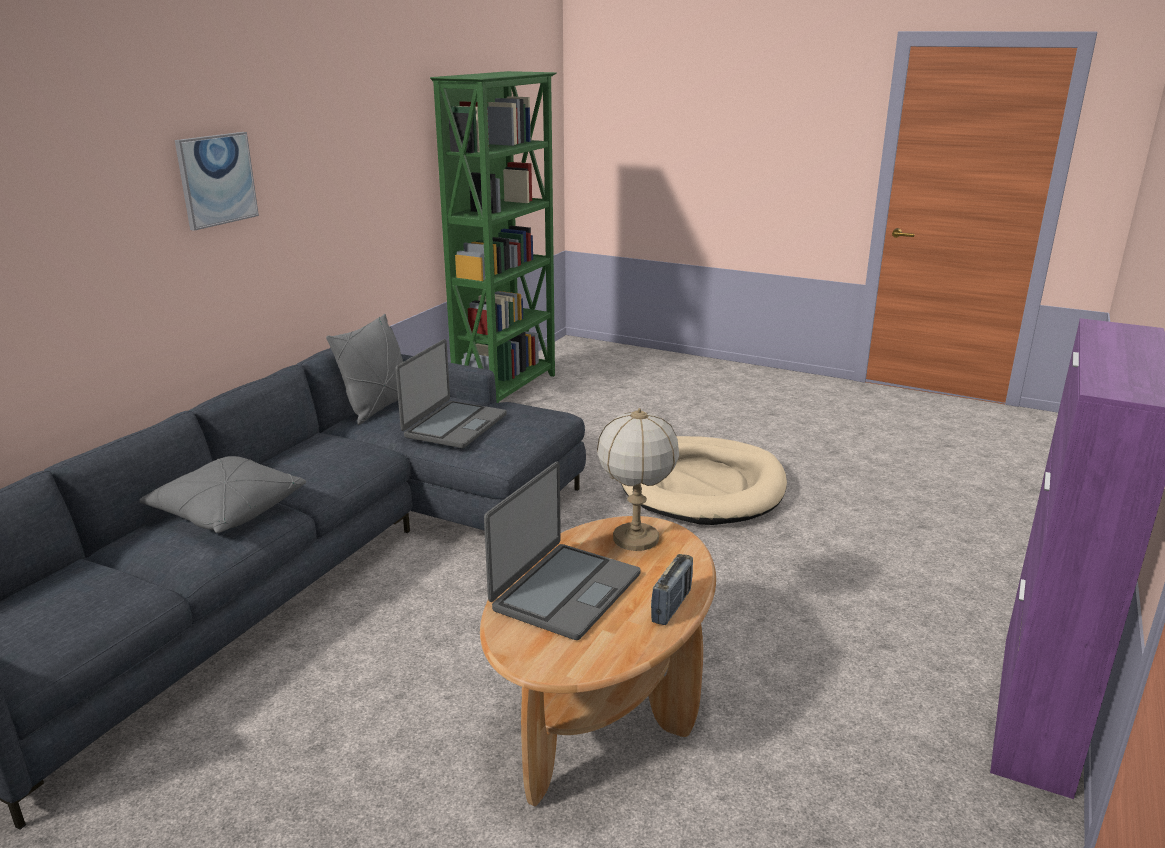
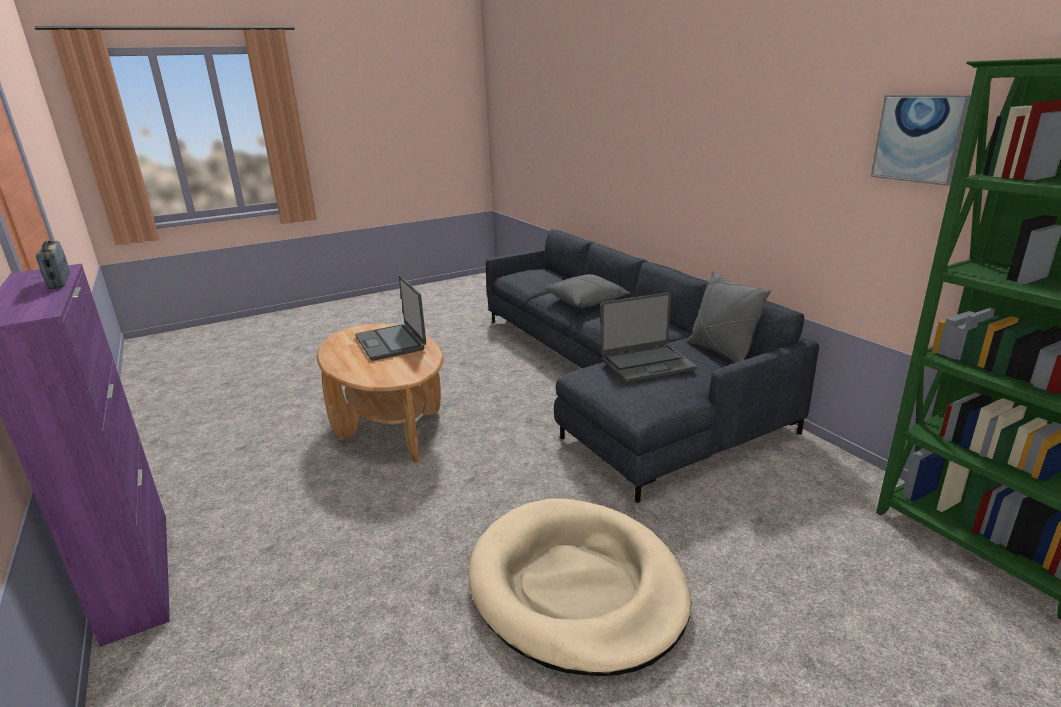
camera: 125 degrees right, 0 degrees up
picture [175,132,259,231] -> picture moved to [871,95,971,186]
laptop [395,339,507,448] -> laptop turned 75 degrees counterclockwise [601,292,697,383]
table lamp [597,408,679,551] -> none
radio [651,554,693,625] -> radio moved to [36,241,70,289]

